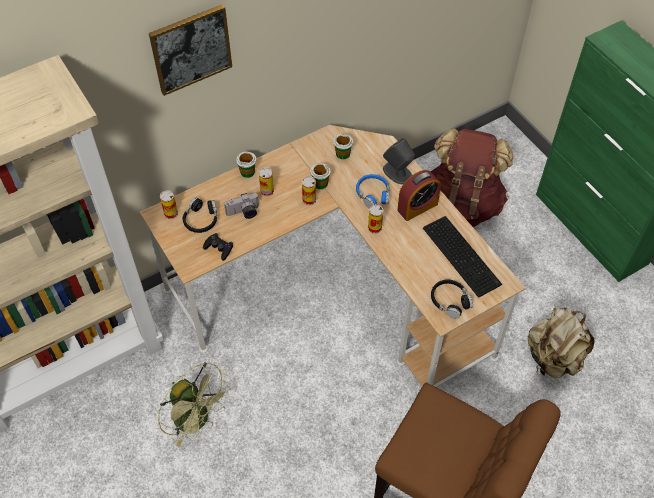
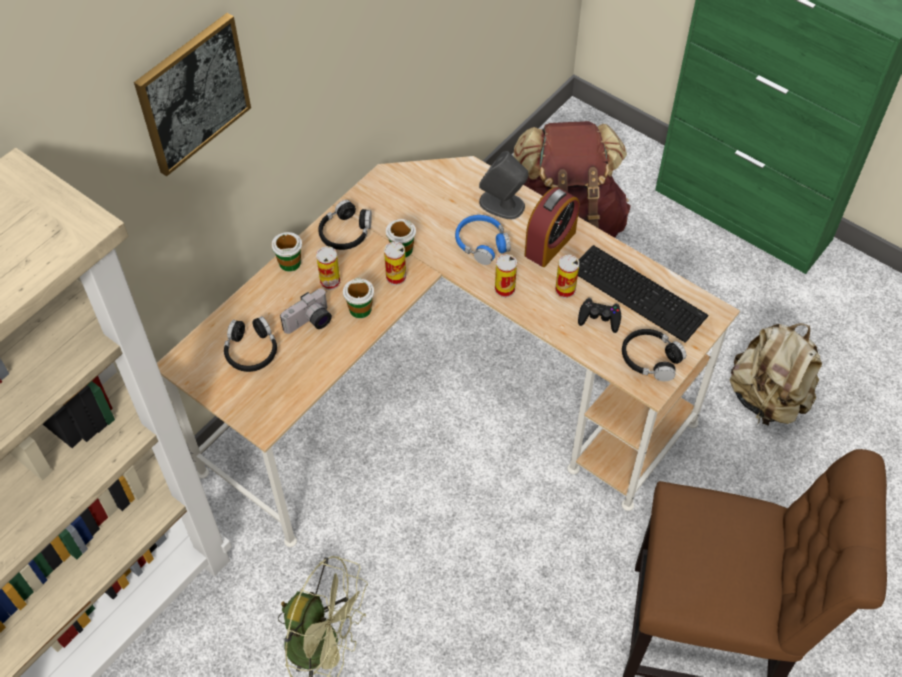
camera: 20 degrees left, 0 degrees up
can [160,190,178,219] -> can moved to [555,255,579,298]
black game controller [203,233,233,261] -> black game controller moved to [578,298,621,333]
cup [333,133,353,160] -> cup moved to [343,278,374,318]
none -> black headphones [318,200,372,250]

